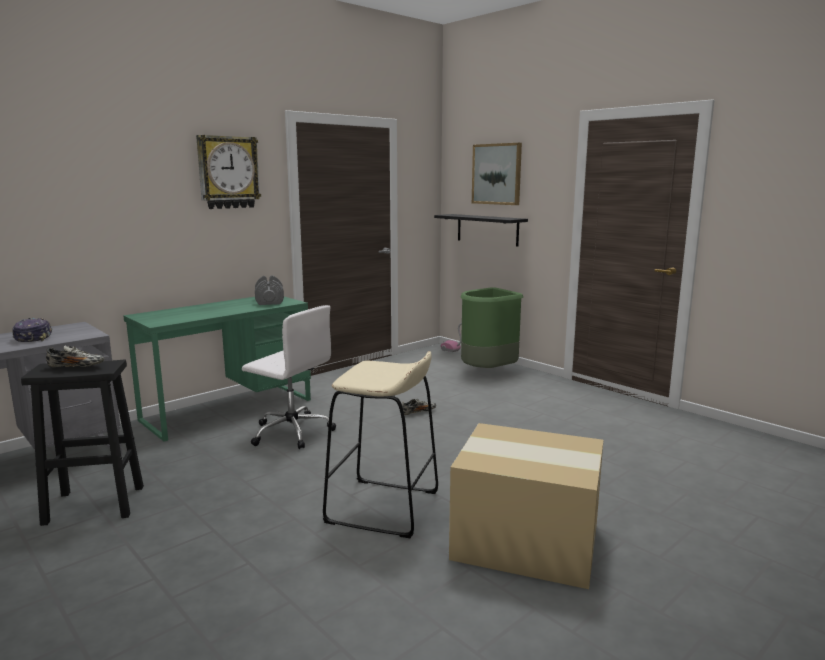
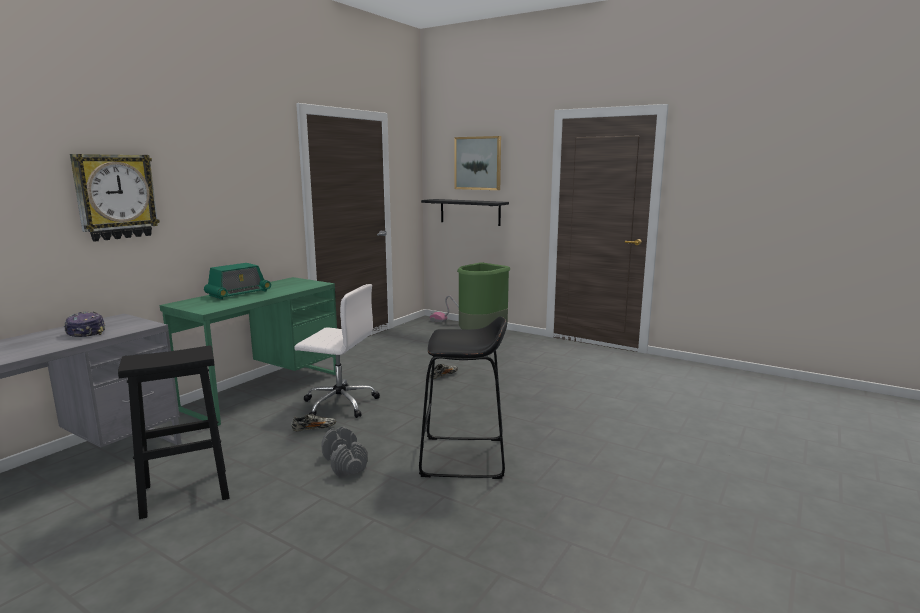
camera: 15 degrees left, 0 degrees up
shoe [46,345,104,367] -> shoe moved to [291,414,336,432]
wall clock [196,135,261,209] -> wall clock moved to [70,154,160,241]
grey dumbbell [255,275,284,305] -> grey dumbbell moved to [321,426,368,477]
beige stool [323,351,438,538] -> black stool [419,316,507,479]
cardboard box [449,423,603,589] -> none
none -> radio [204,263,271,300]

